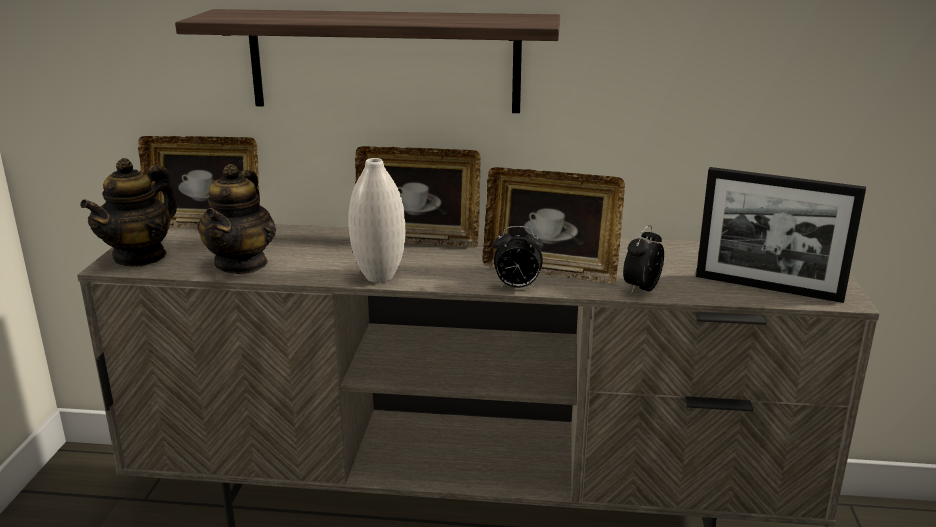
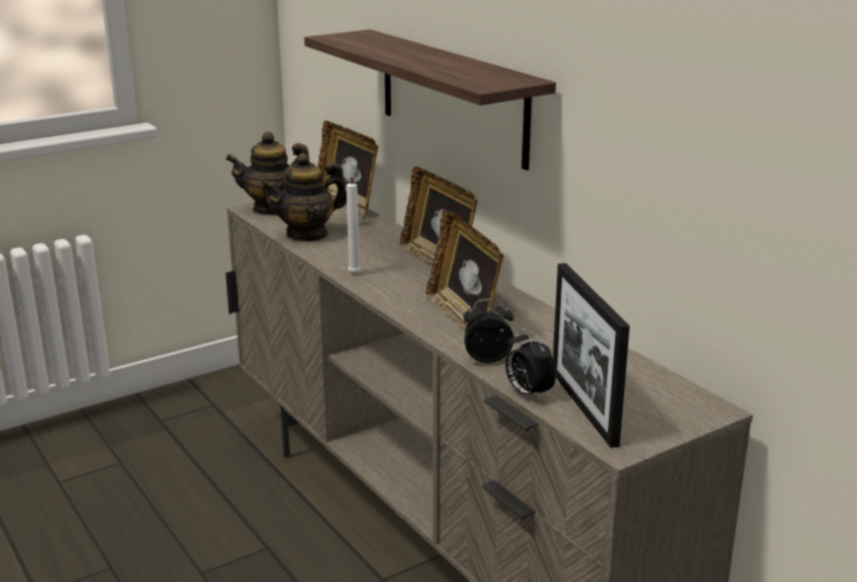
camera: 50 degrees right, 0 degrees up
white vase [349,158,405,283] -> white candle [346,178,361,274]
alarm clock [493,226,543,289] -> alarm clock moved to [505,328,556,402]

